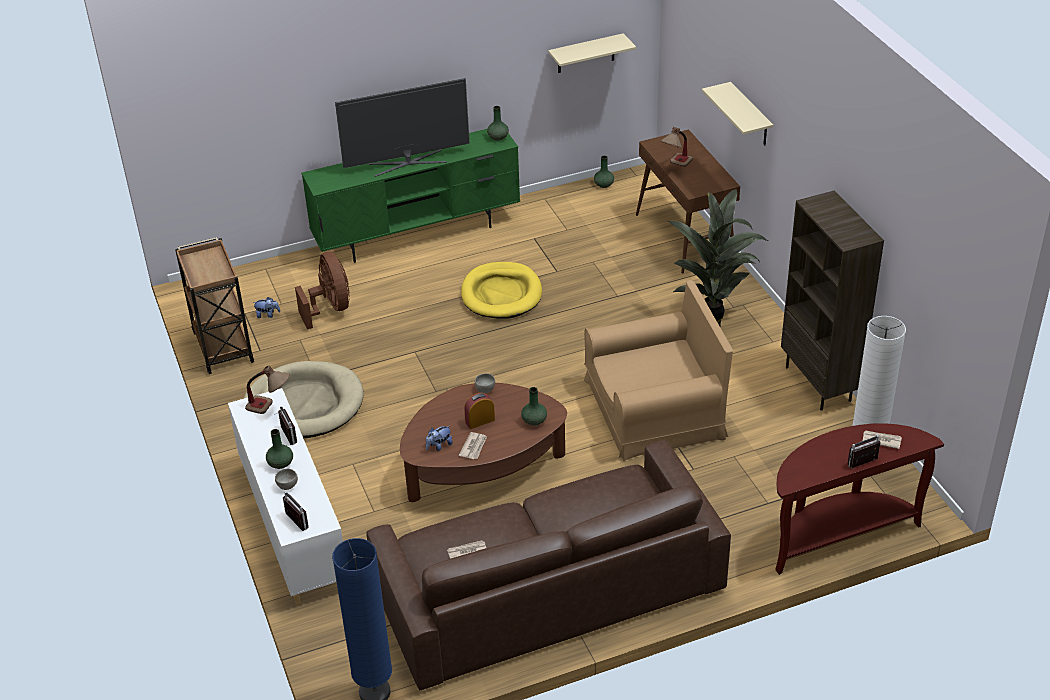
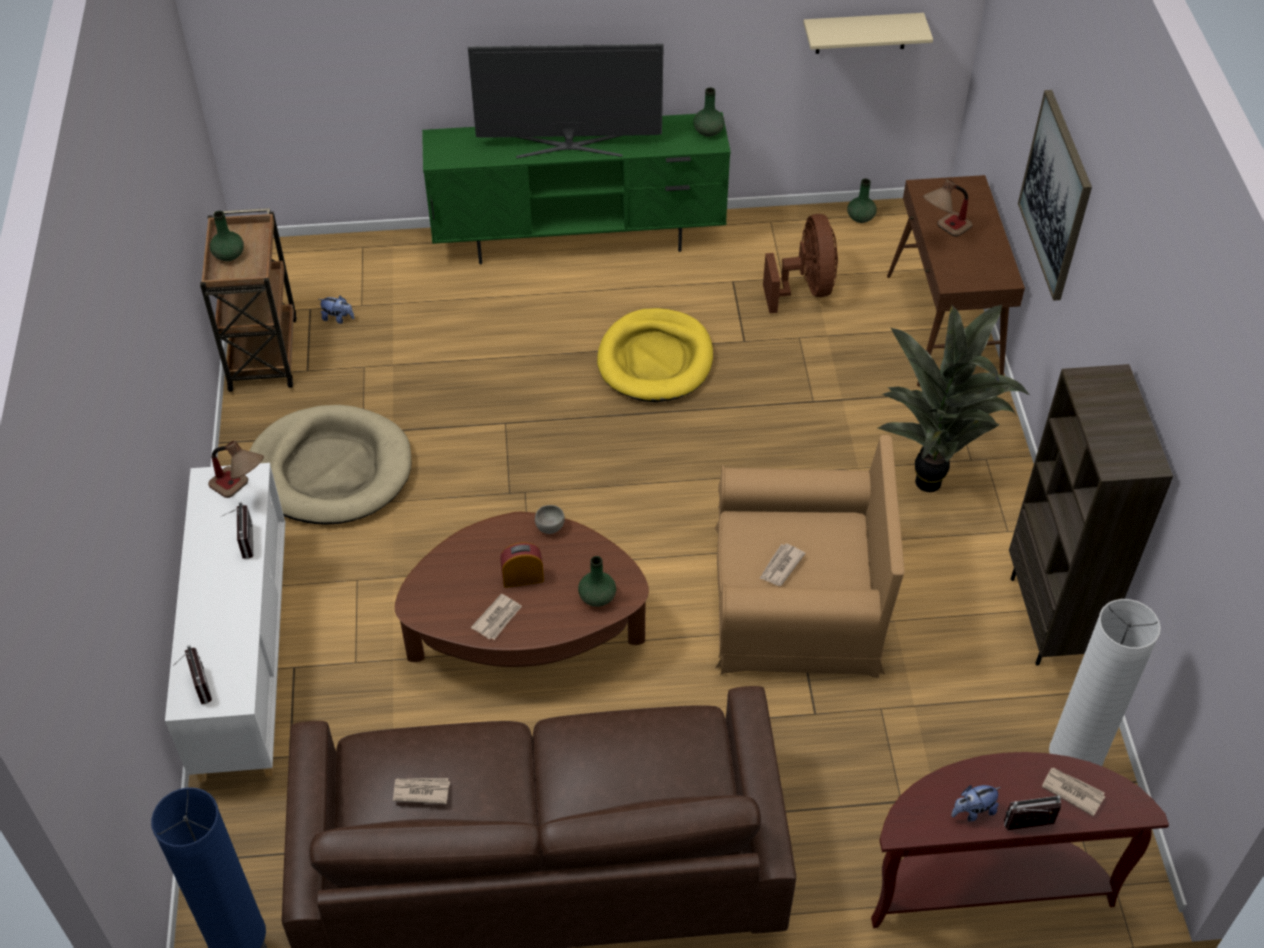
camera: 15 degrees right, 10 degrees up
green vase [266,429,293,469] -> green vase moved to [210,211,244,261]
grey bowl [275,468,298,490] -> none
brown fan [295,252,350,329] -> brown fan moved to [763,214,838,313]
plush toy [426,425,453,451] -> plush toy moved to [951,785,1001,822]
beige shelf [702,82,773,145] -> picture [1018,90,1092,301]
none -> newspaper [759,544,806,586]

